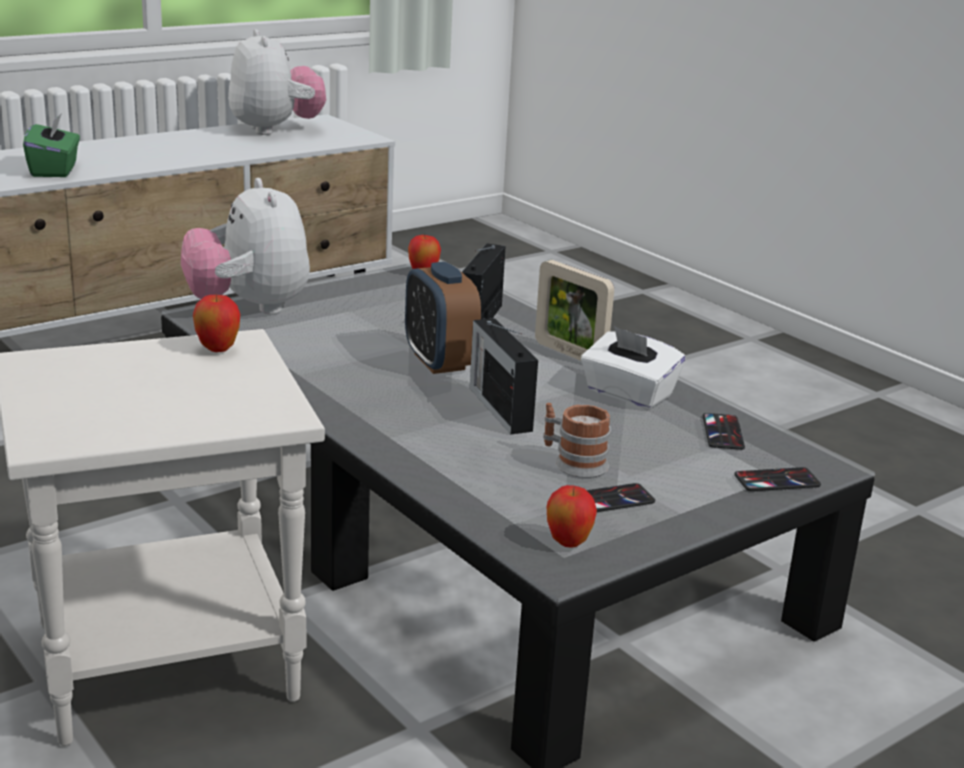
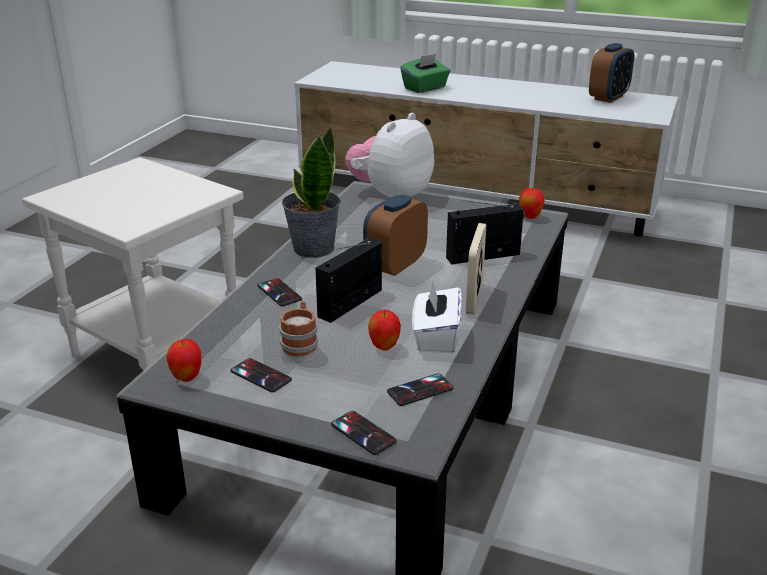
camera: 60 degrees right, 5 degrees up
apple [193,293,240,352] -> apple moved to [368,310,401,351]
plush toy [228,29,326,135] -> alarm clock [589,43,634,103]
none -> phone [257,278,302,306]
none -> potted plant [282,126,341,258]

